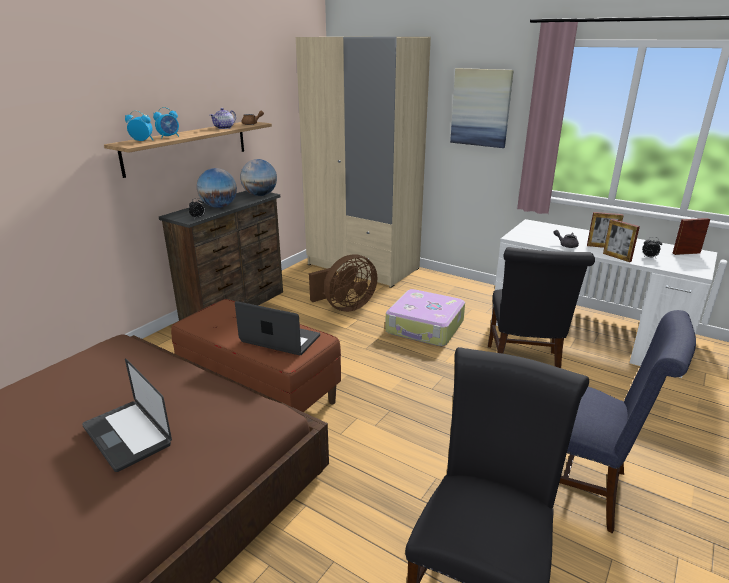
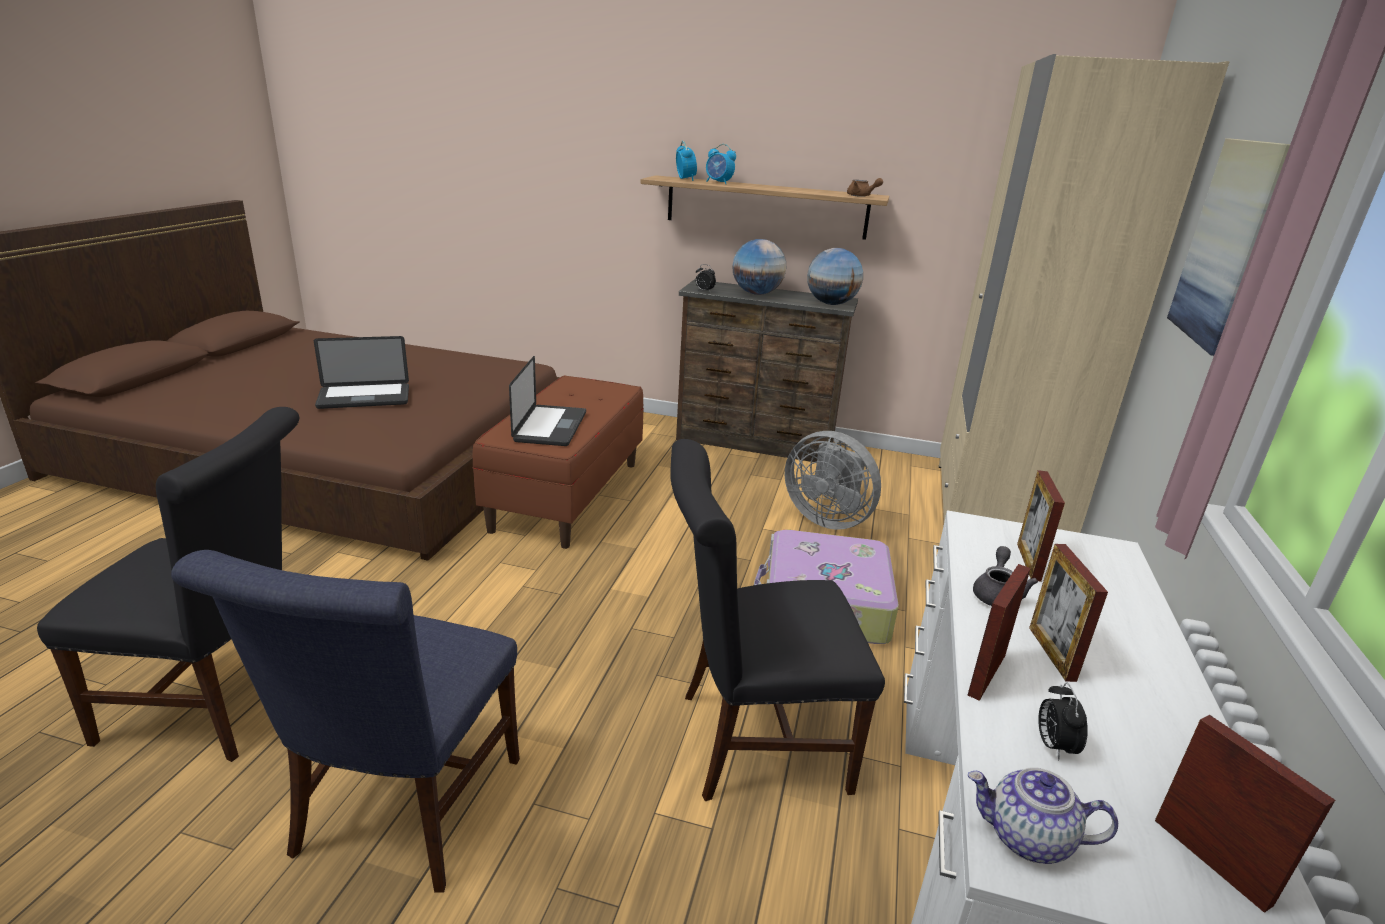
camera: 70 degrees right, 0 degrees up
laptop [82,358,172,472] -> laptop turned 135 degrees counterclockwise [314,336,409,409]
teapot [210,108,236,129] -> teapot moved to [968,767,1118,864]
brown fan [309,254,377,312] -> grey fan [785,431,881,530]
none -> picture frame [1017,470,1065,582]

